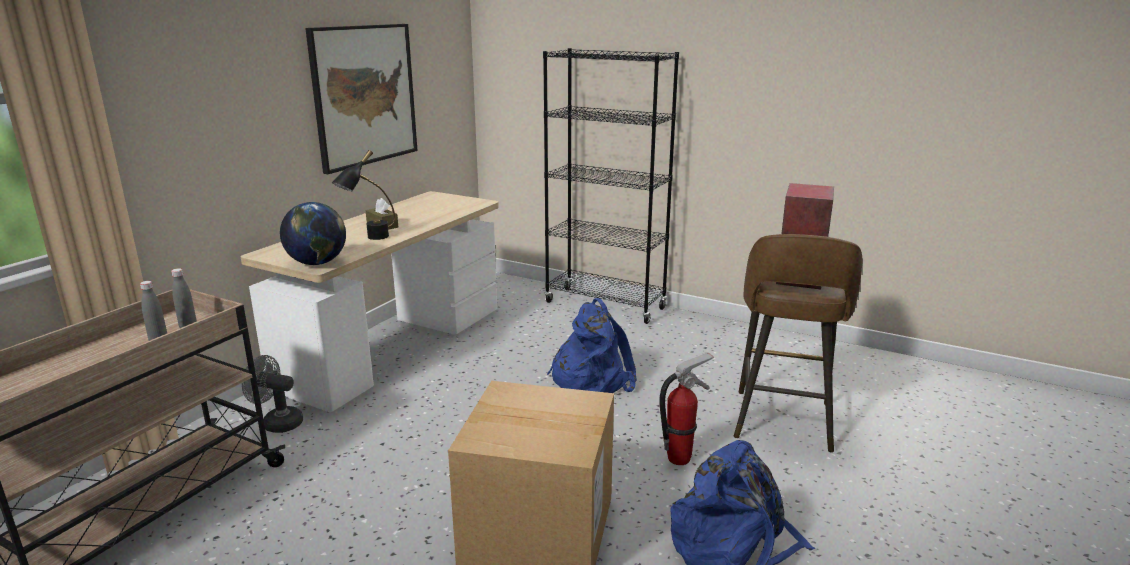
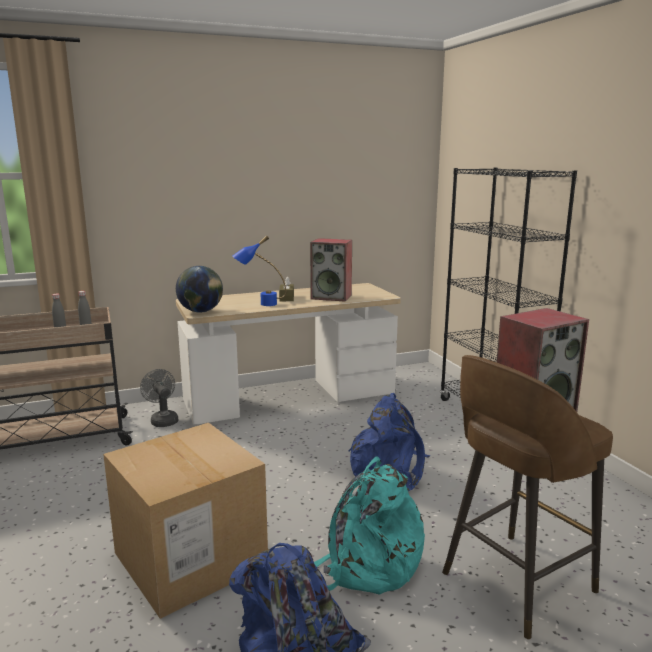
camera: 40 degrees right, 5 degrees down
picture [305,24,417,174] -> none
black table lamp [332,150,395,240] -> blue table lamp [232,235,286,306]
fire extinguisher [659,352,714,465] -> turquoise backpack [314,456,425,595]
none -> speaker [310,238,352,302]

